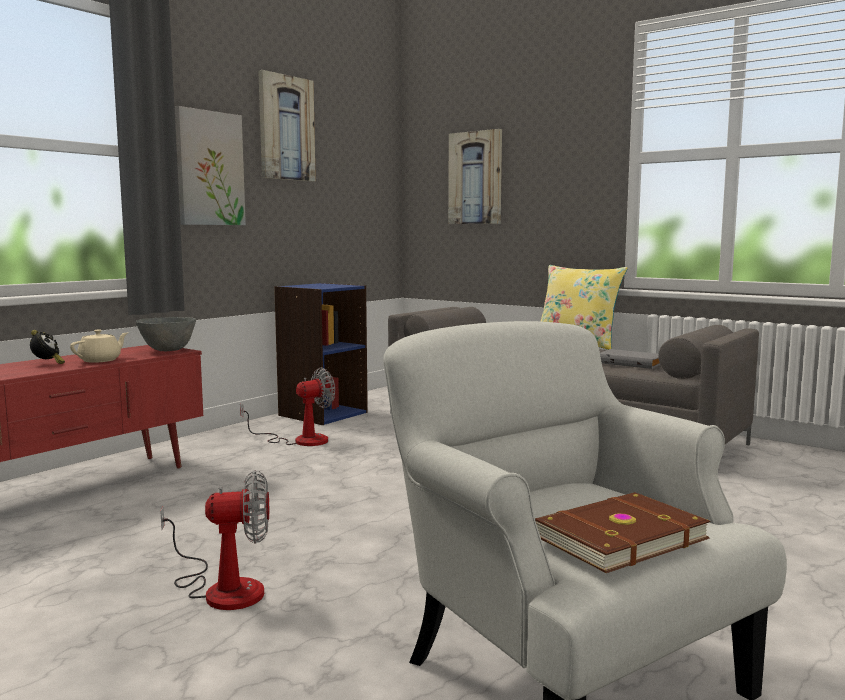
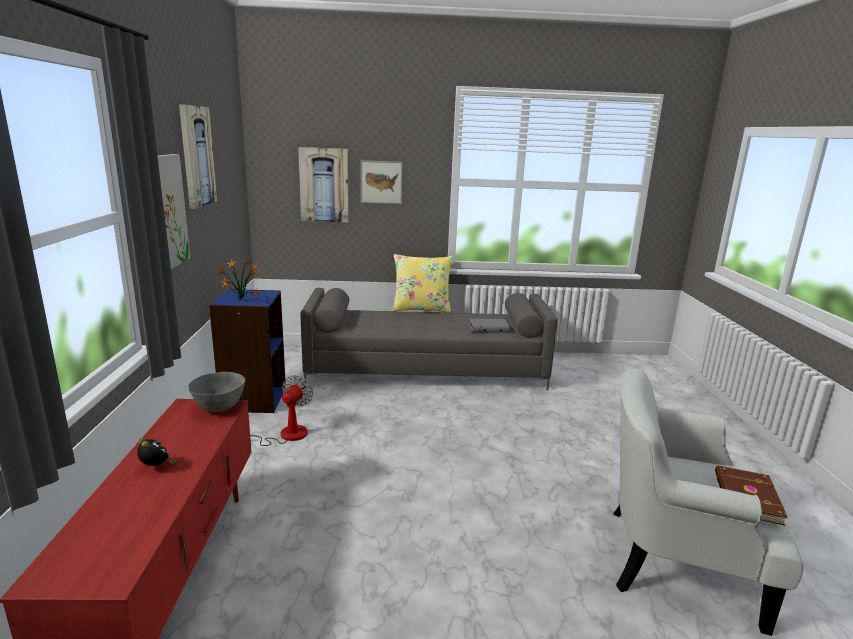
camera: 40 degrees left, 10 degrees up
beige teapot [70,330,127,363] -> none
fan [160,470,269,610] -> none
none -> potted plant [217,259,259,301]
none -> picture [361,160,403,204]

